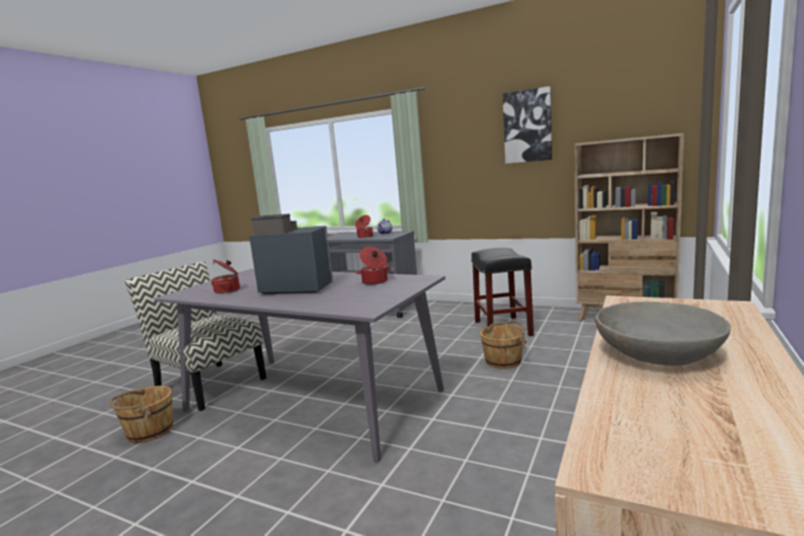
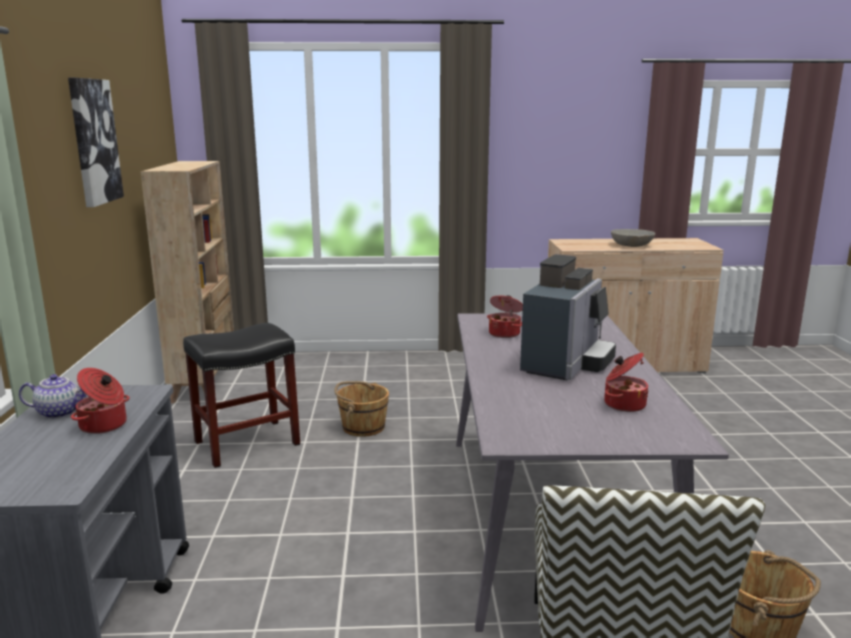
camera: 120 degrees left, 5 degrees up
coffee machine [249,214,333,294] -> coffee machine turned 135 degrees counterclockwise [520,254,616,380]

